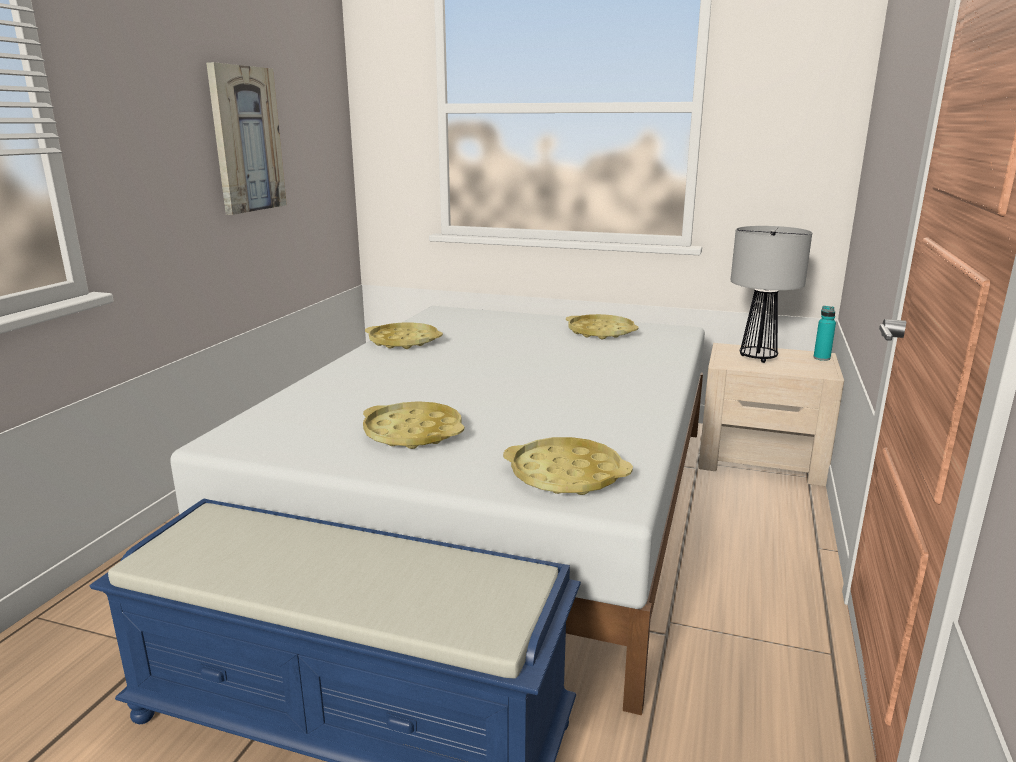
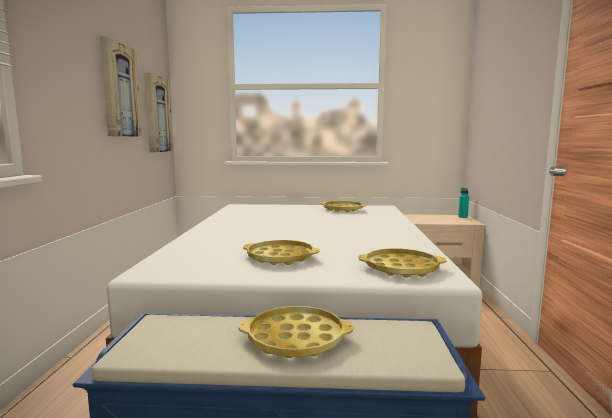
camera: 15 degrees left, 10 degrees down
yellow tray [365,322,443,349] -> yellow tray moved to [239,306,353,358]
table lamp [731,226,812,363] -> none
none -> picture [144,73,173,153]

